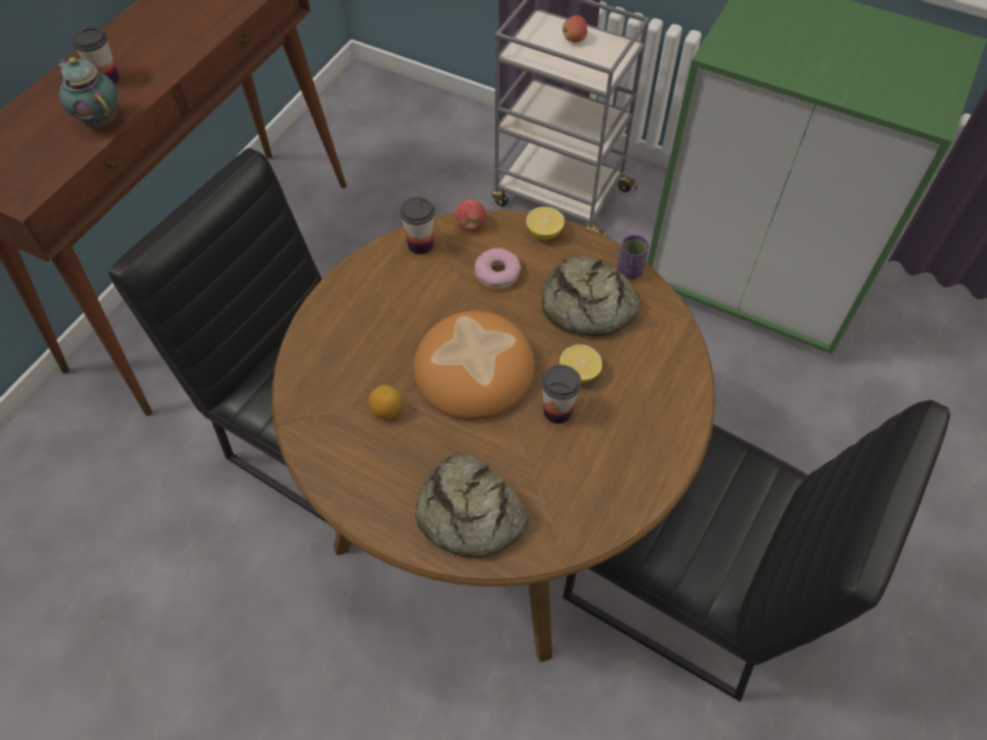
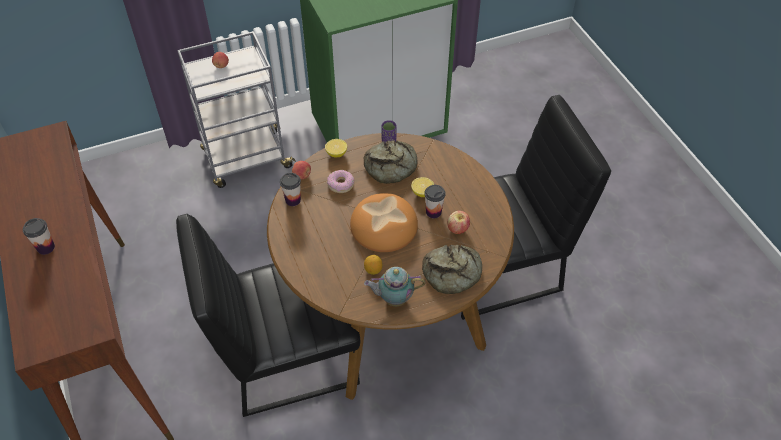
camera: 50 degrees left, 5 degrees down
teapot [57,57,118,128] -> teapot moved to [364,267,425,306]
none -> apple [447,211,470,234]

